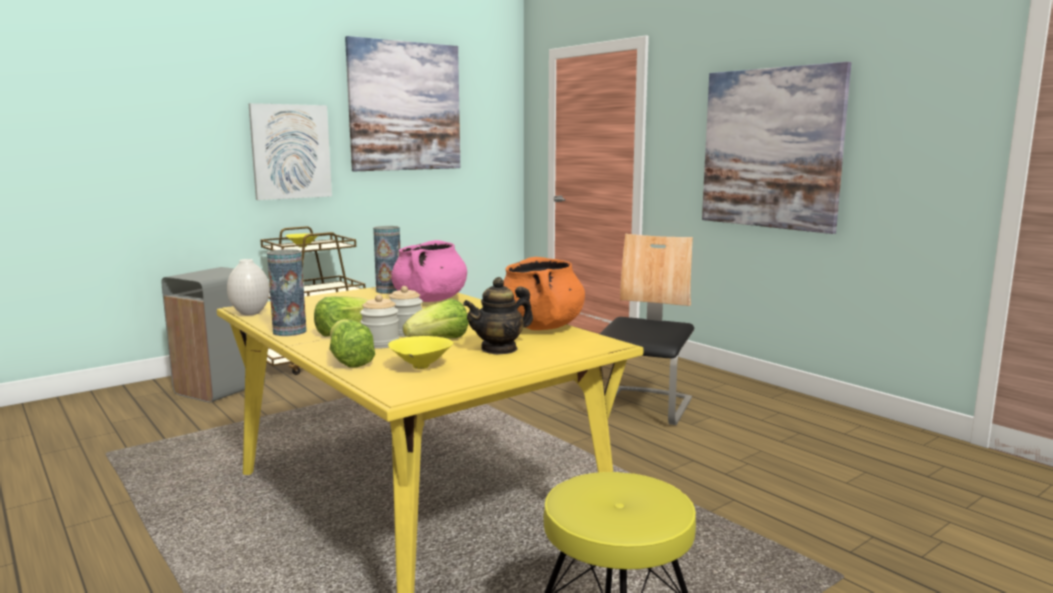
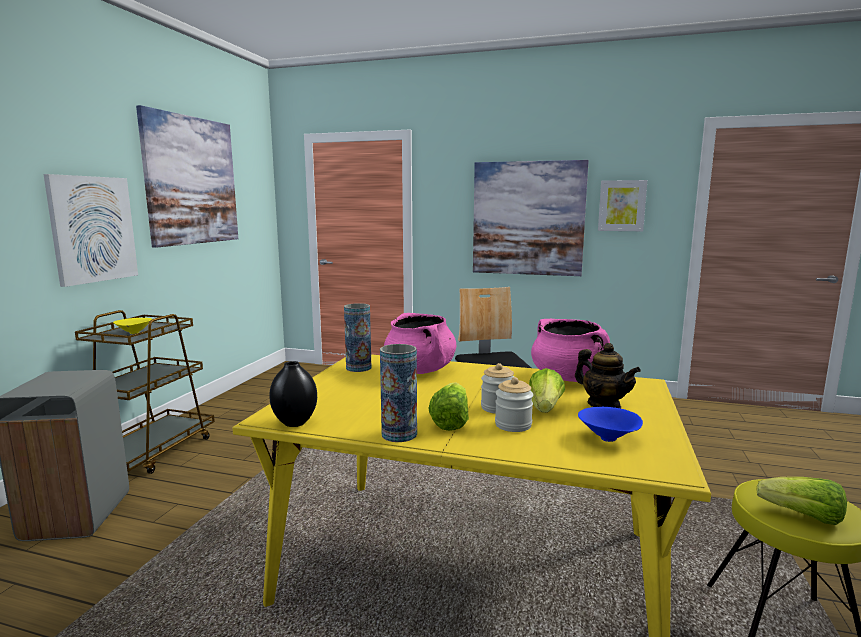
camera: 35 degrees left, 0 degrees up
white vase [227,259,270,315] -> black vase [269,361,317,427]
lettuce [330,319,375,368] -> lettuce moved to [756,477,847,525]
yellow bowl [388,336,453,369] -> blue bowl [578,407,643,442]
teapot [463,277,533,355] -> teapot turned 60 degrees counterclockwise [575,343,641,408]
orange cooking pot [503,257,585,330] -> pink cooking pot [531,319,610,382]
none -> picture [598,180,648,231]

